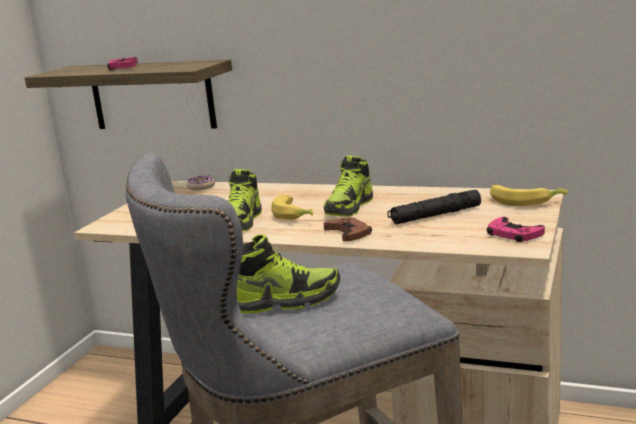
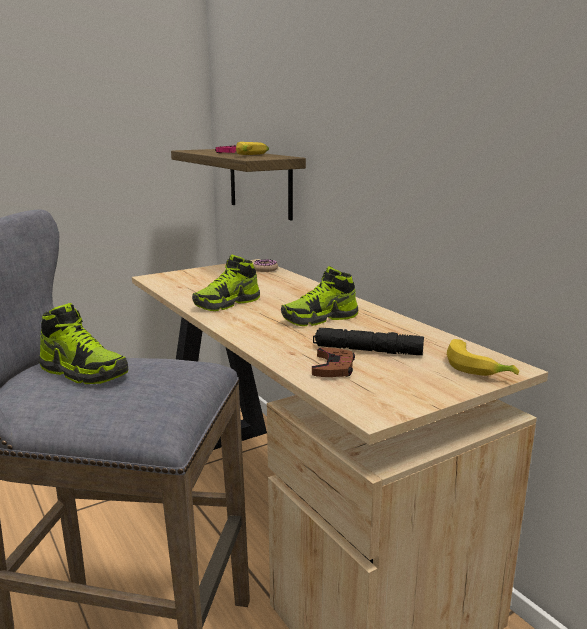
camera: 35 degrees right, 0 degrees up
banana [271,195,313,220] -> banana moved to [236,142,269,155]
brown game controller [324,217,372,242] -> brown game controller moved to [312,347,355,377]
pink game controller [487,217,545,242] -> none

